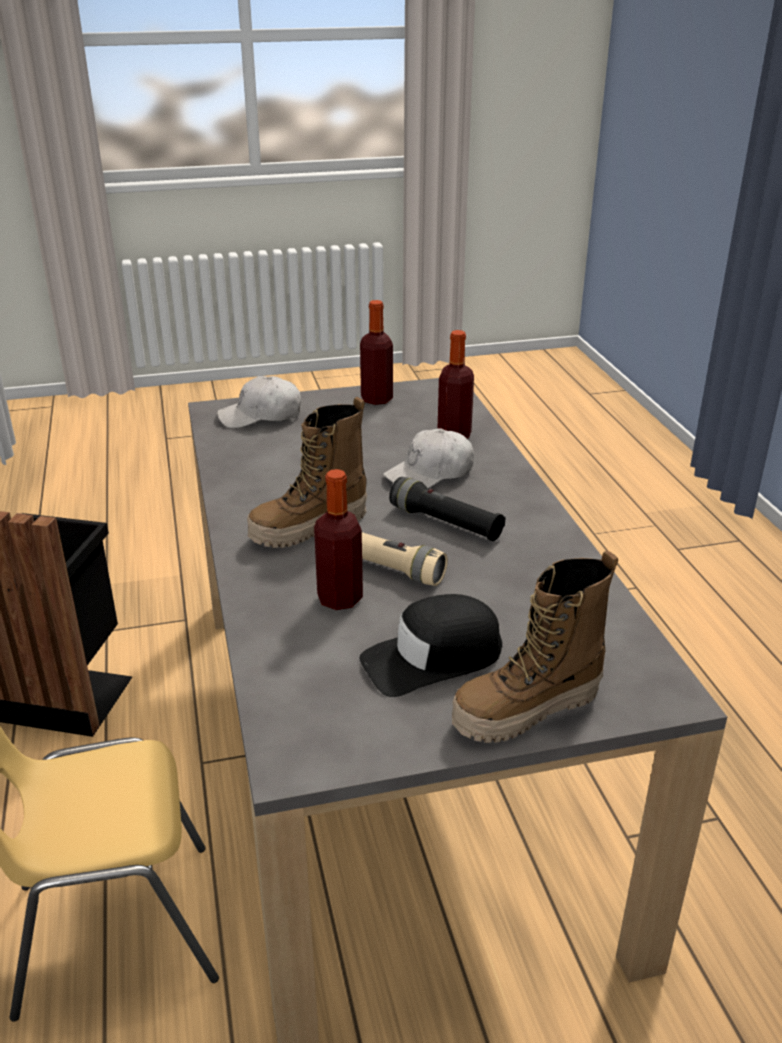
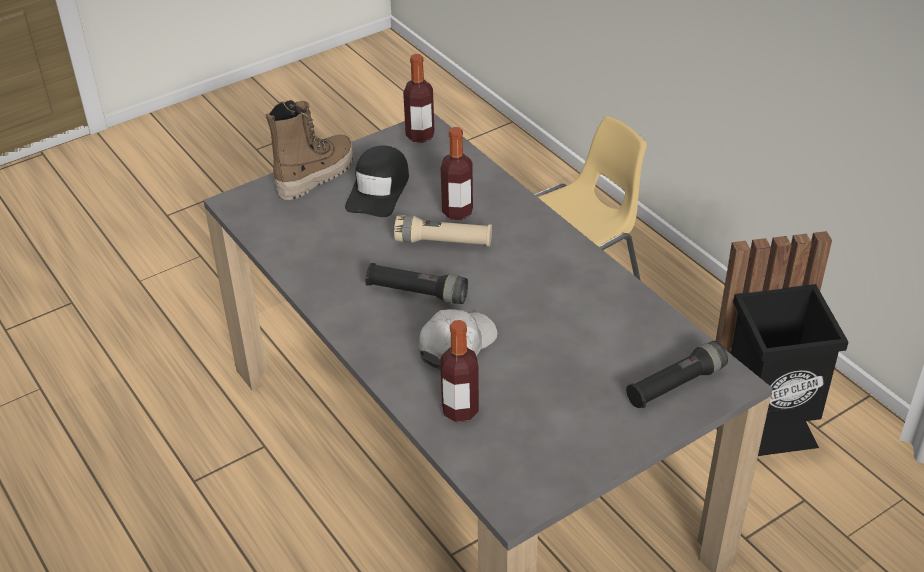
camera: 160 degrees right, 10 degrees up
white cap [217,376,301,428] -> black flashlight [626,341,728,408]
boot [247,397,367,548] -> none
black cap [359,594,502,697] -> black cap turned 150 degrees clockwise [345,146,409,217]
bottle [360,300,393,405] -> bottle moved to [403,54,435,143]

